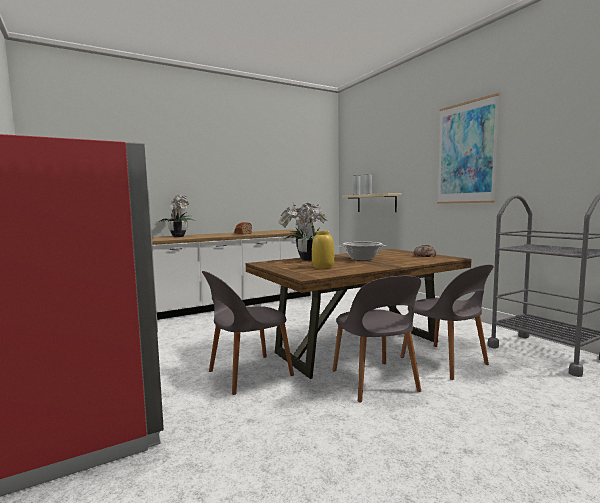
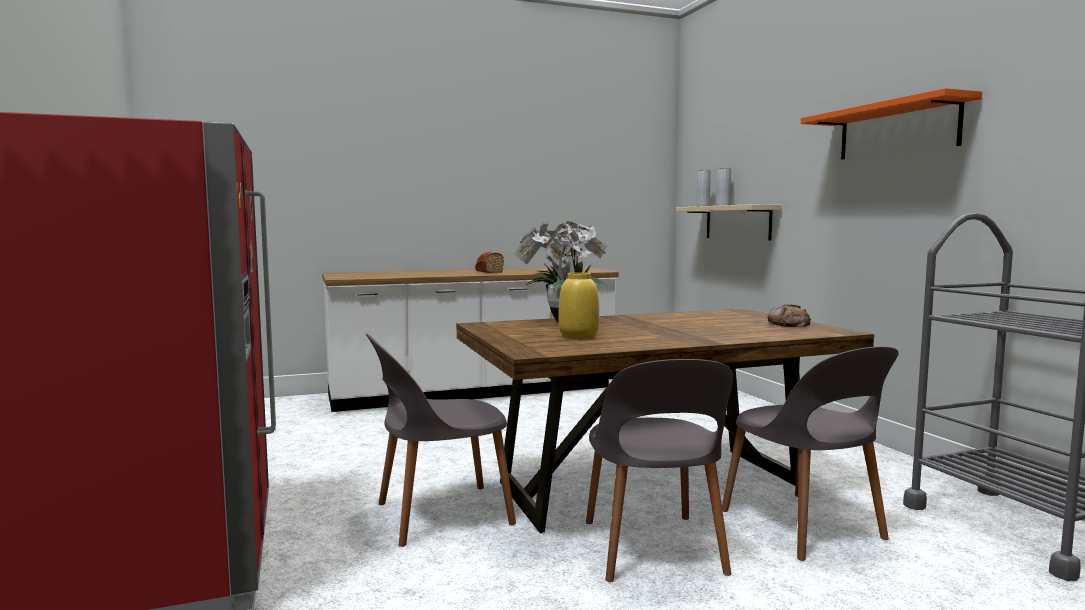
camera: 10 degrees right, 0 degrees up
potted plant [159,194,196,237] -> none
cooking pot [339,242,386,261] -> none
picture [437,93,500,204] -> orange shelf [801,88,982,159]

